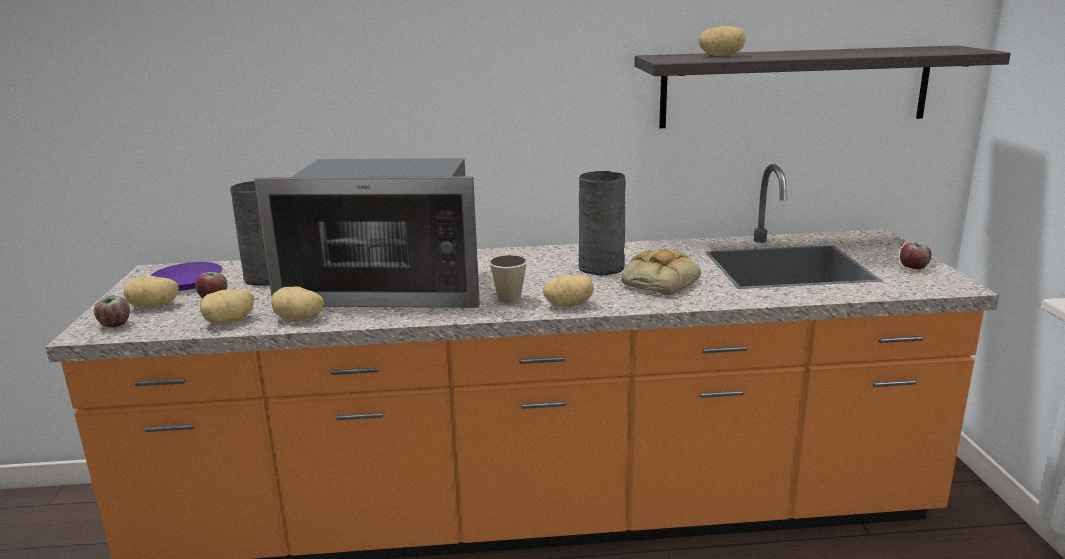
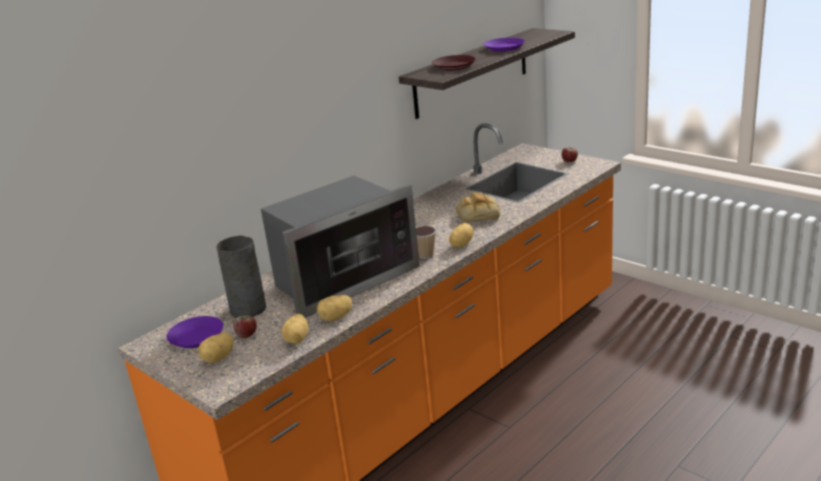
camera: 40 degrees left, 5 degrees up
apple [94,296,130,327] -> none
grey vase [579,171,626,276] -> none
potato [698,26,746,56] -> brown plate [432,55,476,71]
none -> purple plate [483,38,525,52]

